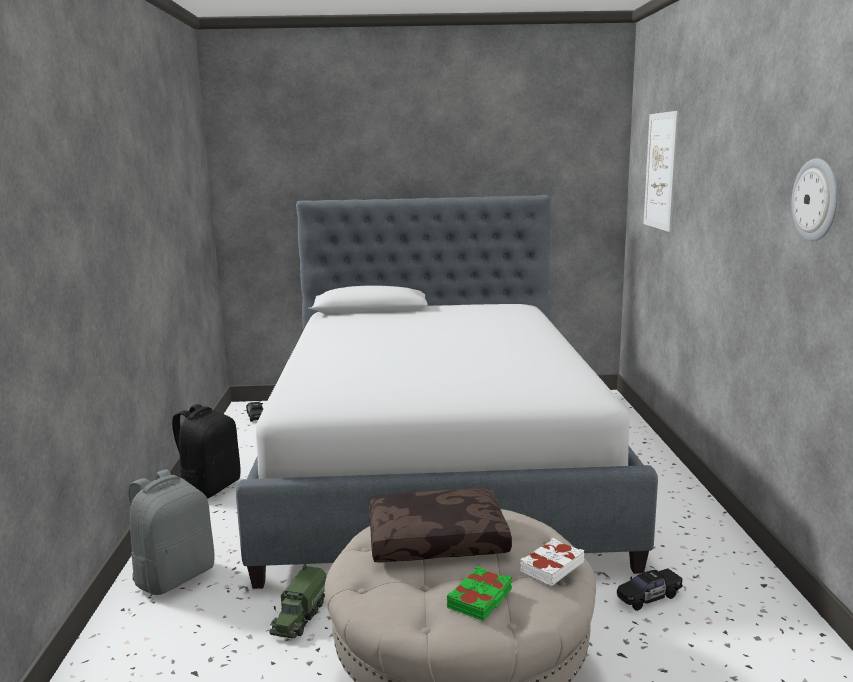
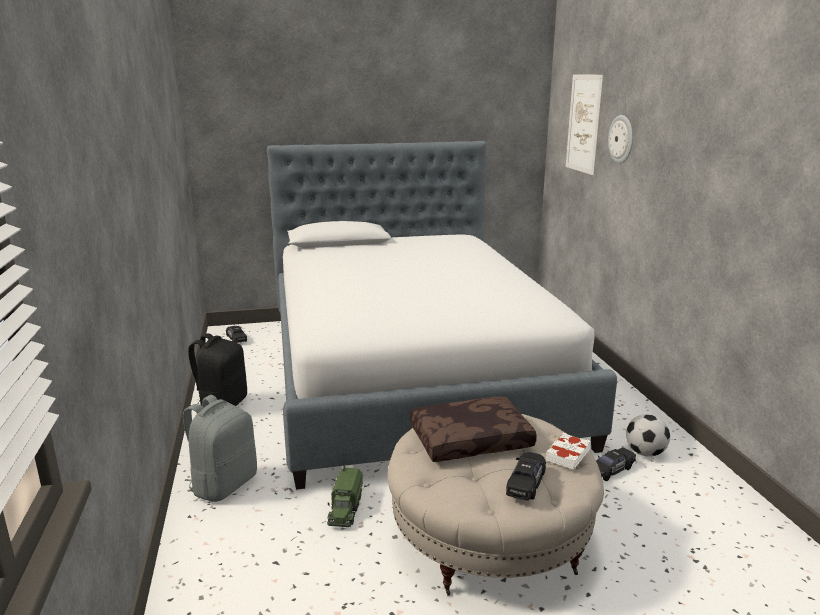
camera: 10 degrees left, 5 degrees up
green book [447,566,512,621] -> black toy car [506,452,546,501]
wall clock [792,158,838,241] -> wall clock moved to [608,115,633,164]
none -> football [626,414,670,457]

